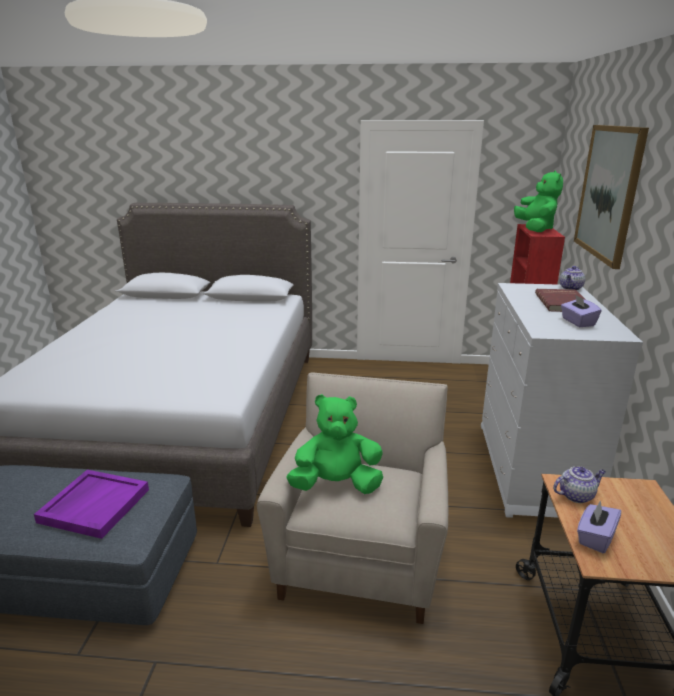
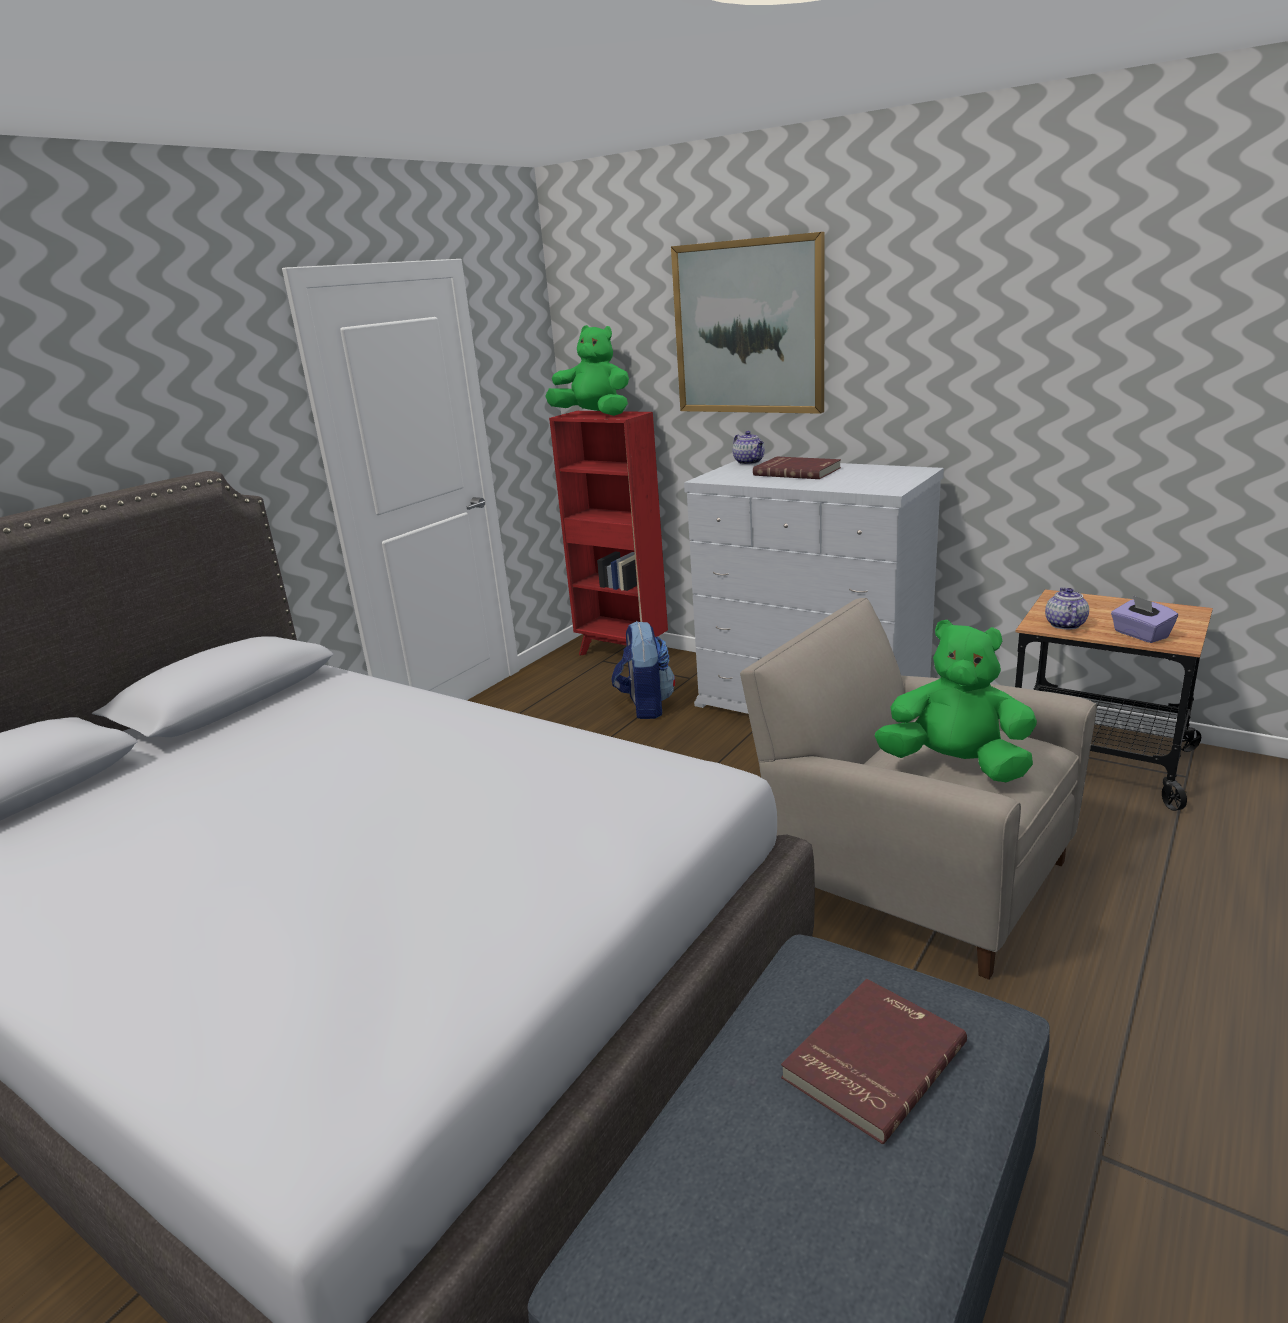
camera: 60 degrees left, 0 degrees up
purple tray [34,470,149,539] -> red book [781,979,967,1144]
green plush toy [287,394,383,494] -> green plush toy turned 90 degrees clockwise [875,620,1037,782]
purple tissue box [561,294,601,327] -> none
none -> backpack [612,621,675,719]

